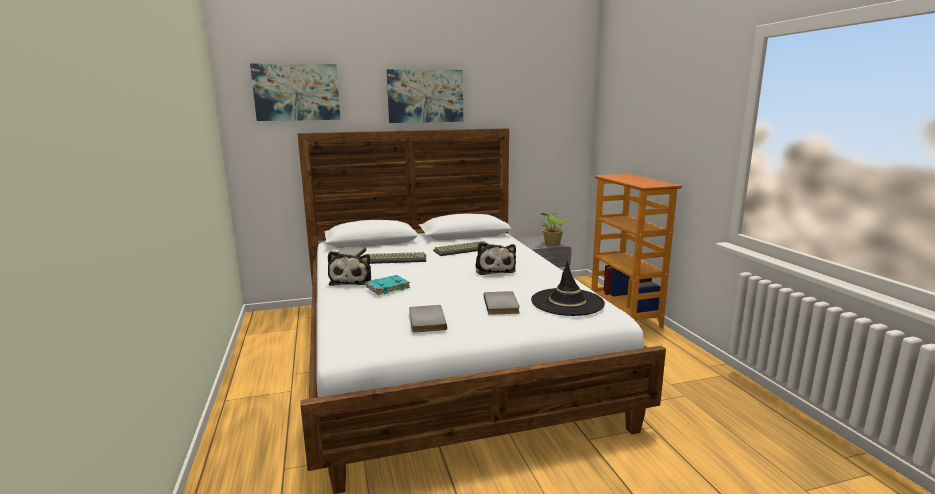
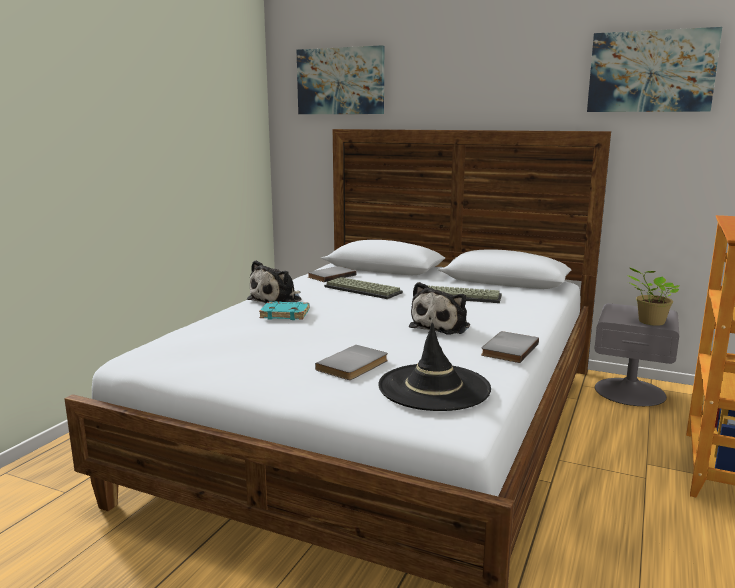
camera: 40 degrees right, 0 degrees up
picture [387,69,463,123] -> picture moved to [587,27,722,112]
grey book [409,305,447,333] -> grey book moved to [481,331,539,363]

